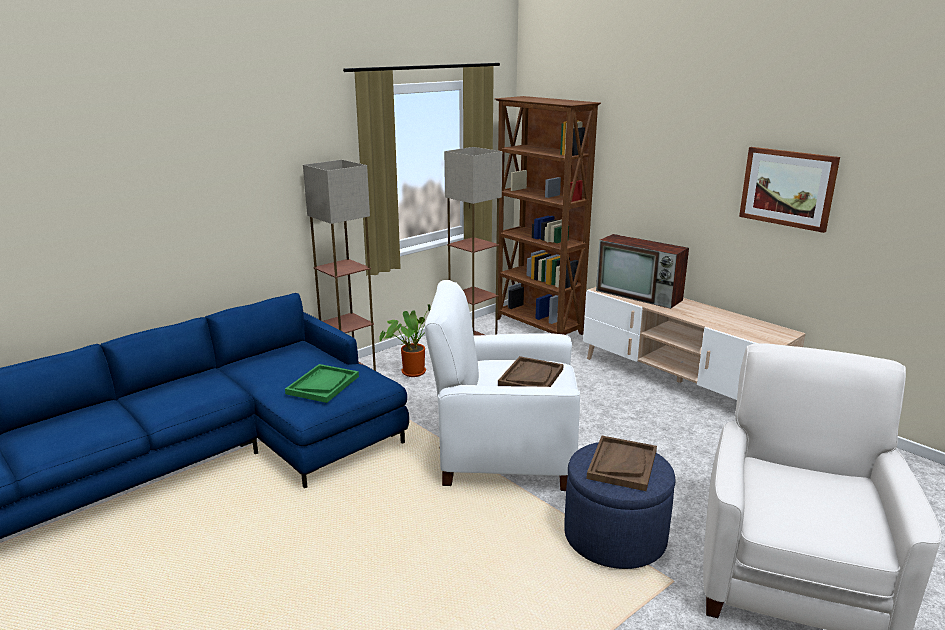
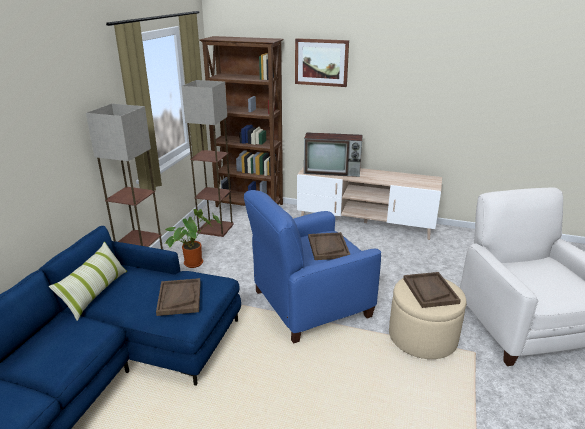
camera: 30 degrees left, 5 degrees up
green tray [285,364,359,403] -> brown tray [156,278,201,316]
white armchair [424,280,580,491] -> blue armchair [244,190,381,343]
blue ottoman [564,442,676,569] -> beige ottoman [389,278,467,359]
picture [739,147,840,233] -> picture moved to [295,38,349,87]
none -> pillow [49,241,127,321]

